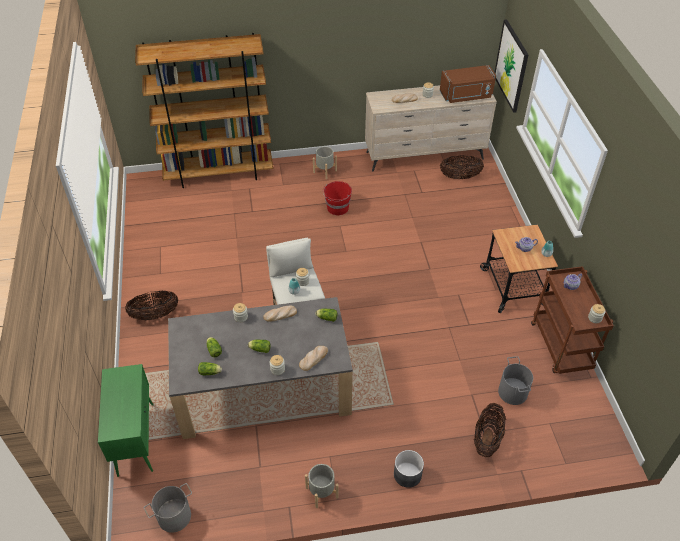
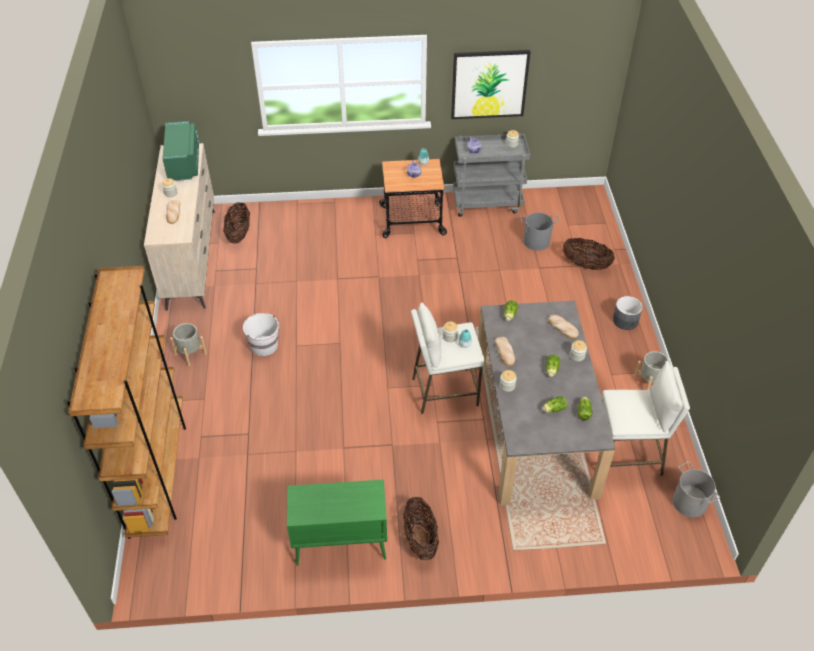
camera: 85 degrees left, 0 degrees up
green cabinet [98,364,154,477] -> green cabinet moved to [287,480,387,566]
red bucket [323,181,352,215] -> white bucket [243,313,280,356]
brown microwave [440,65,496,103] -> green microwave [163,121,199,181]
picture [494,19,528,113] -> picture moved to [451,50,530,119]
brown cart [531,266,614,374] -> grey cart [453,133,530,217]
none -> white stool [602,361,690,476]

